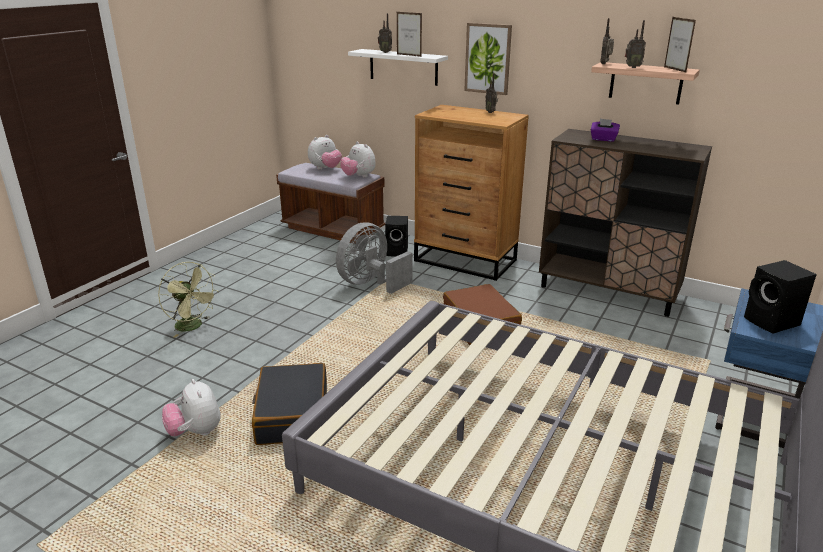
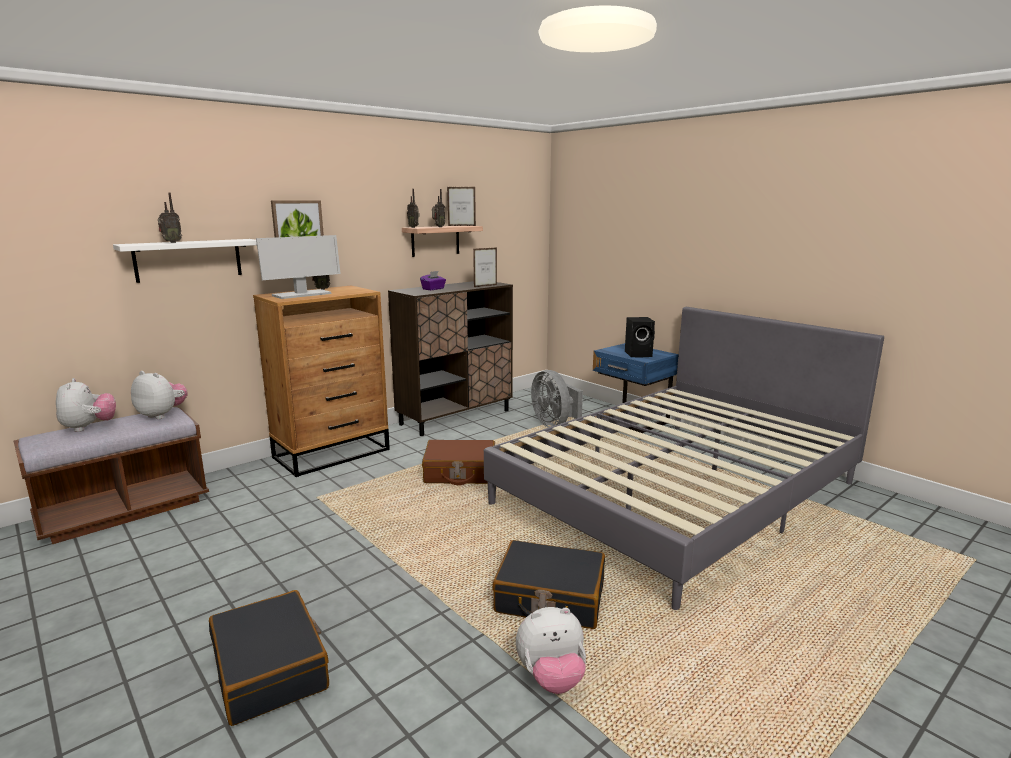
camera: 70 degrees left, 10 degrees down
green fan [158,262,218,338] -> black suitcase [209,590,329,726]
grey fan [336,222,412,294] -> grey fan moved to [531,370,583,427]
plush toy [340,142,376,177] -> plush toy turned 135 degrees counterclockwise [131,371,188,419]
black speaker [385,216,408,257] -> none
picture frame [397,12,422,57] -> picture frame moved to [473,247,497,287]
none -> monitor [256,235,341,299]

